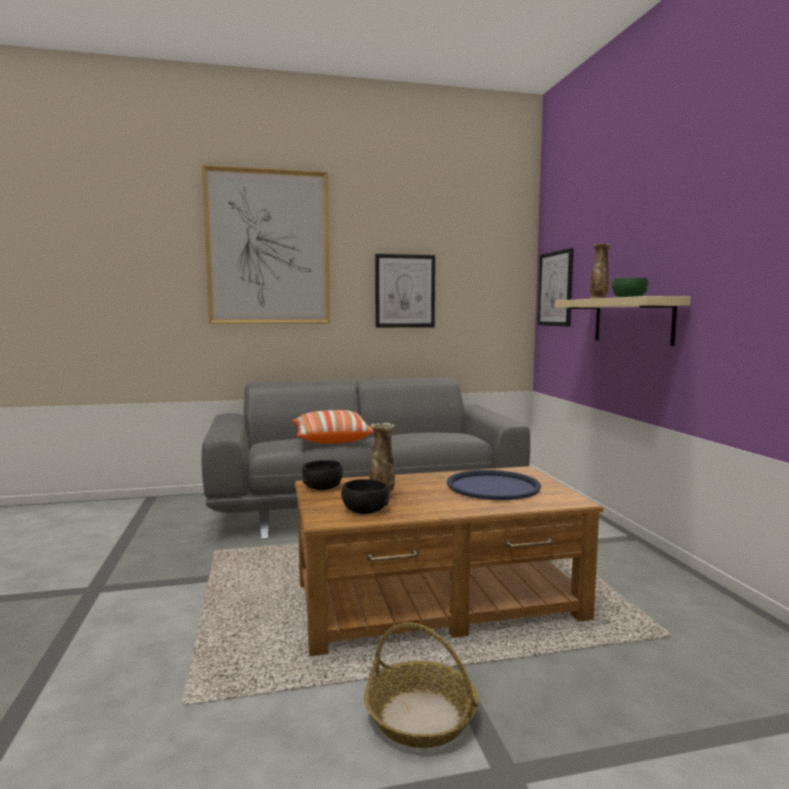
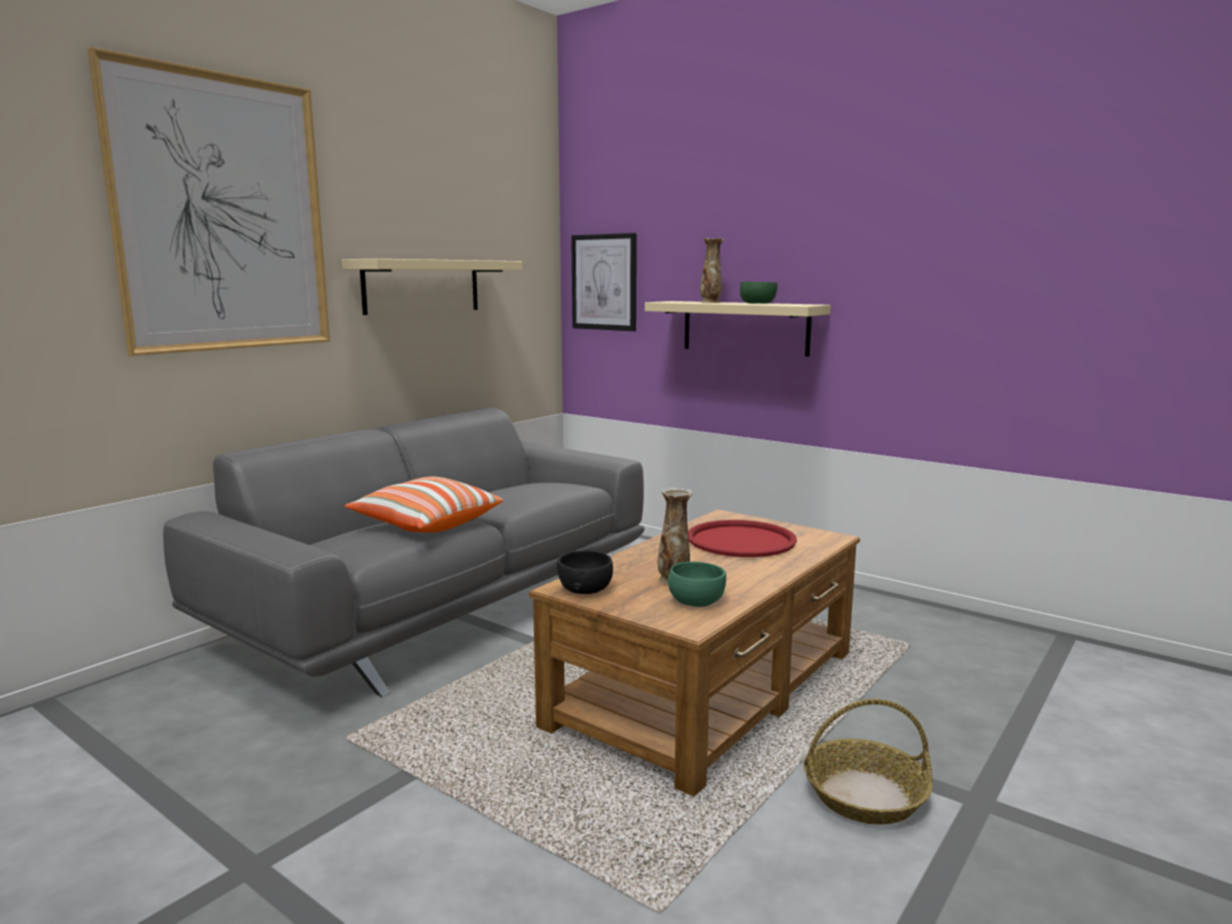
camera: 40 degrees left, 5 degrees up
black bowl [341,479,389,514] -> green bowl [668,562,726,607]
picture [375,254,435,328] -> beige shelf [342,259,522,315]
blue tray [447,470,541,500] -> red tray [688,520,797,557]

